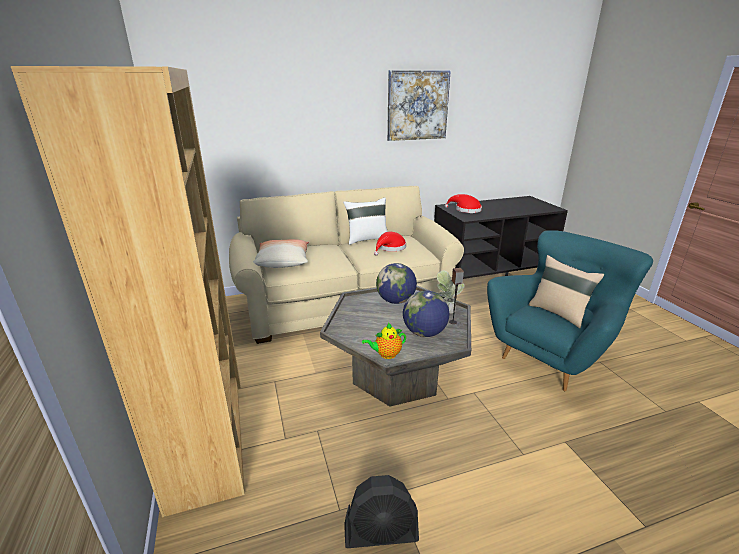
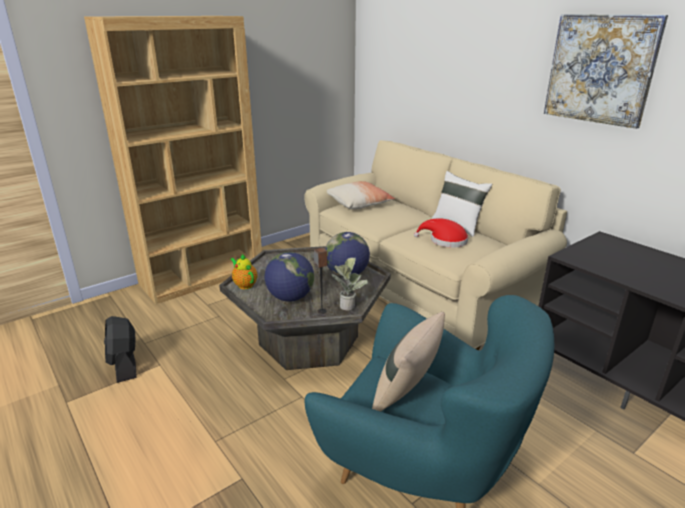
camera: 70 degrees right, 0 degrees up
red hat [445,194,482,213] -> none

